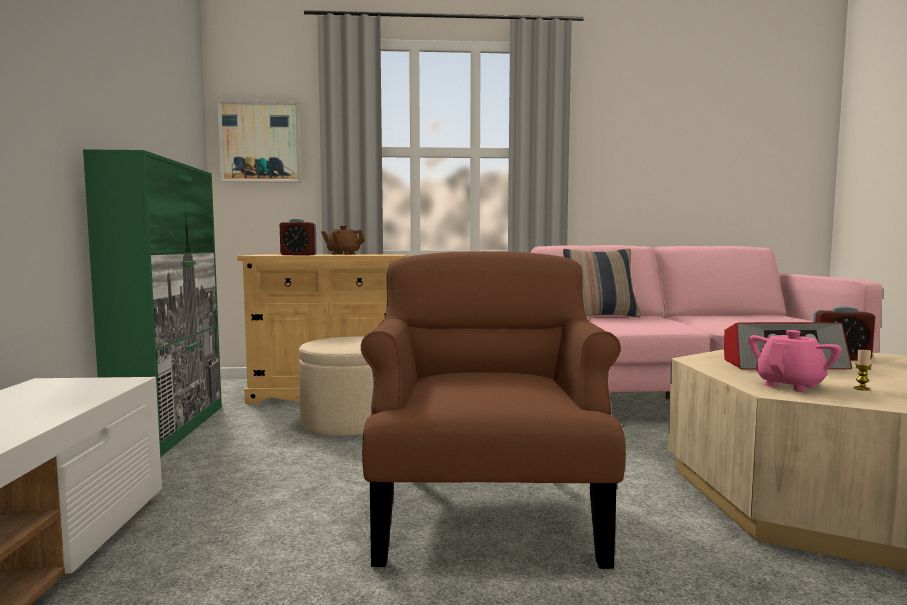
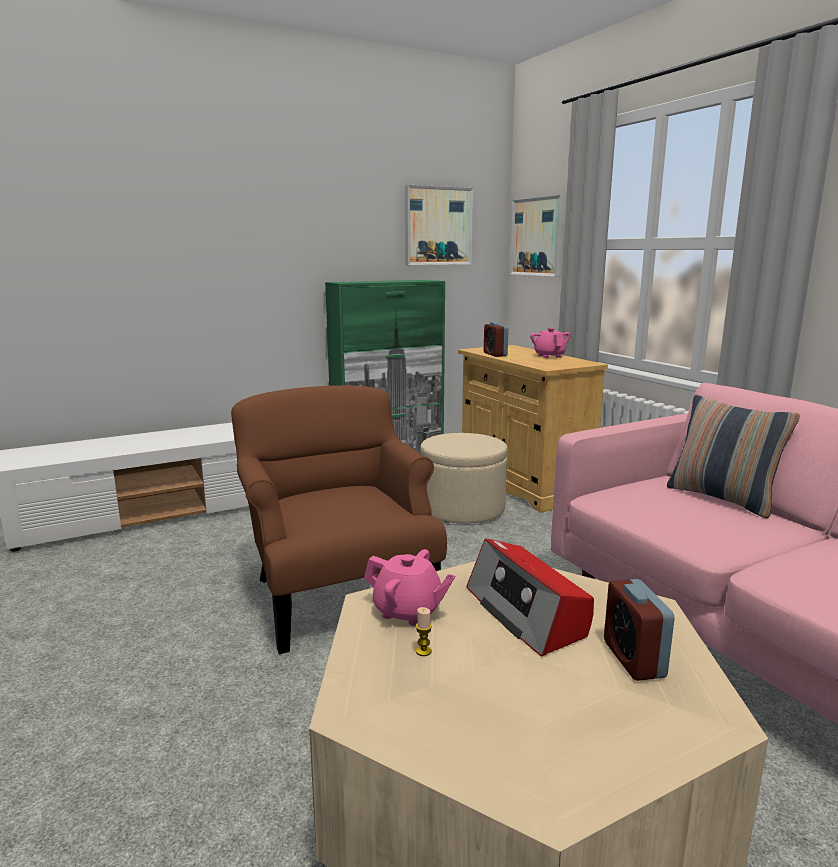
camera: 65 degrees right, 10 degrees up
brown teapot [321,226,365,255] -> pink teapot [530,328,571,358]
brown armchair [361,251,626,569] -> brown armchair turned 90 degrees counterclockwise [231,385,447,654]
none -> picture [405,185,473,265]

